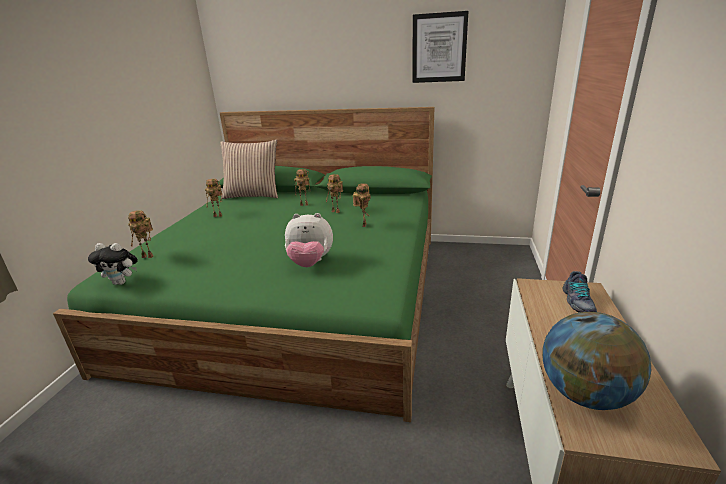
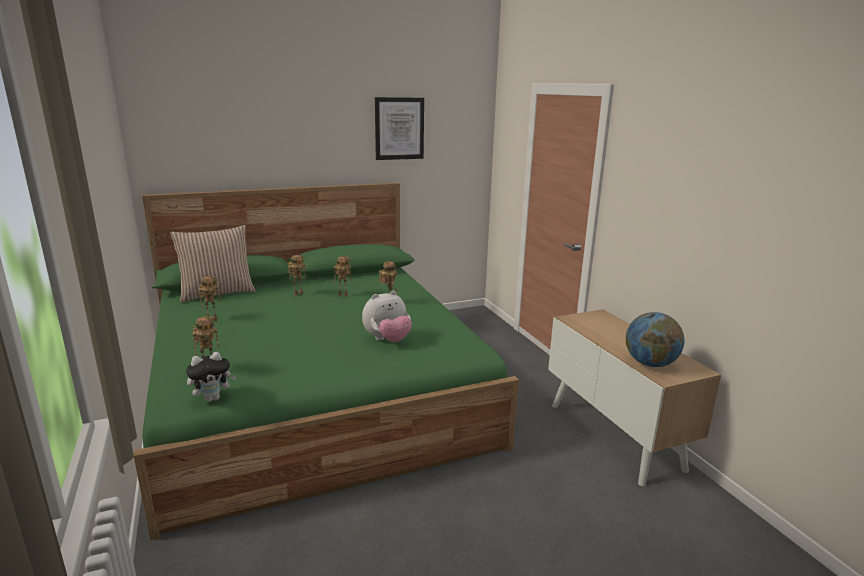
camera: 35 degrees left, 5 degrees down
shoe [562,271,597,313] -> none

